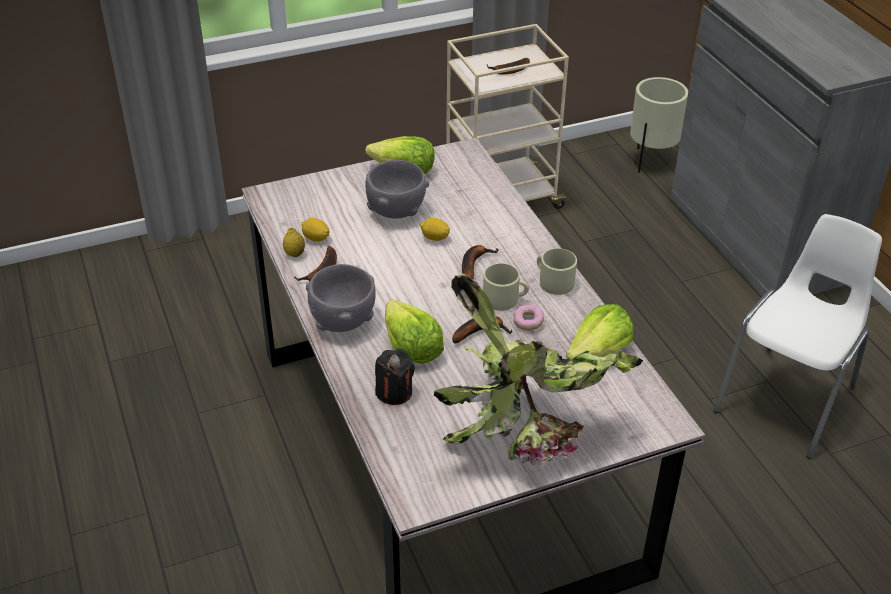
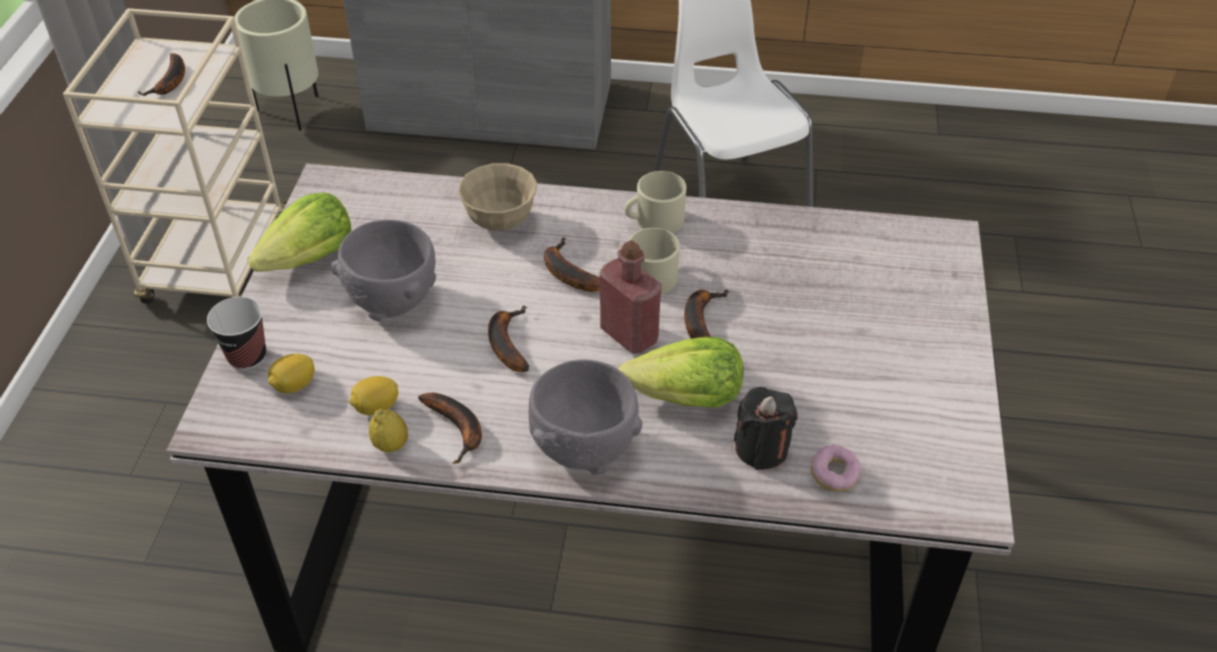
camera: 60 degrees left, 5 degrees up
lemon [420,218,450,241] -> lemon moved to [268,354,315,393]
potted plant [434,274,643,465] -> none
donut [514,305,544,331] -> donut moved to [810,445,861,492]
lettuce [566,304,634,359] -> none
none -> cup [207,297,266,370]
none -> beige bowl [458,163,537,231]
none -> banana [488,305,529,372]
none -> red bottle [599,240,661,354]

